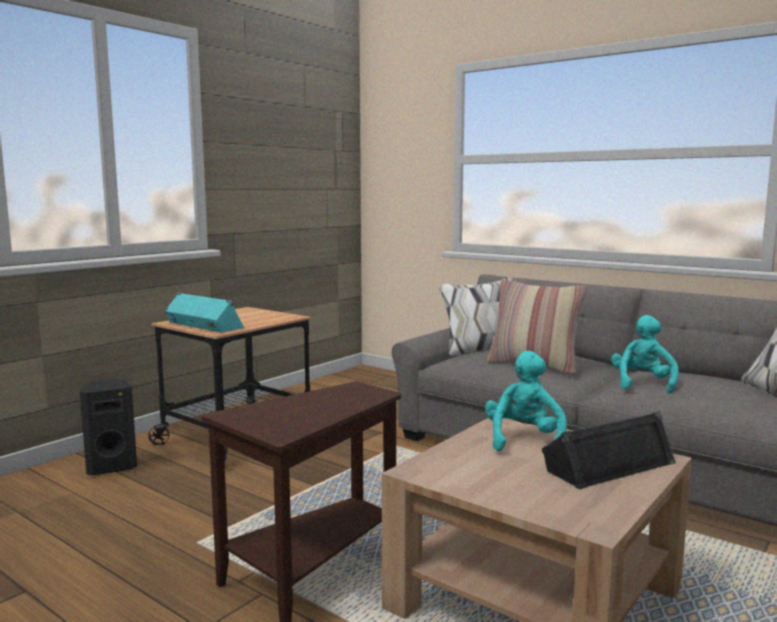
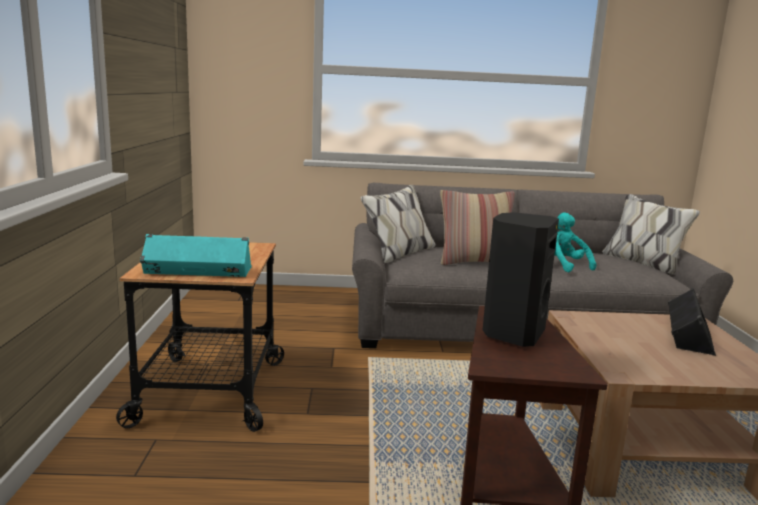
camera: 40 degrees left, 5 degrees up
black speaker [80,379,137,476] -> black speaker moved to [482,212,559,347]
turquoise plush toy [485,351,567,451] -> none

